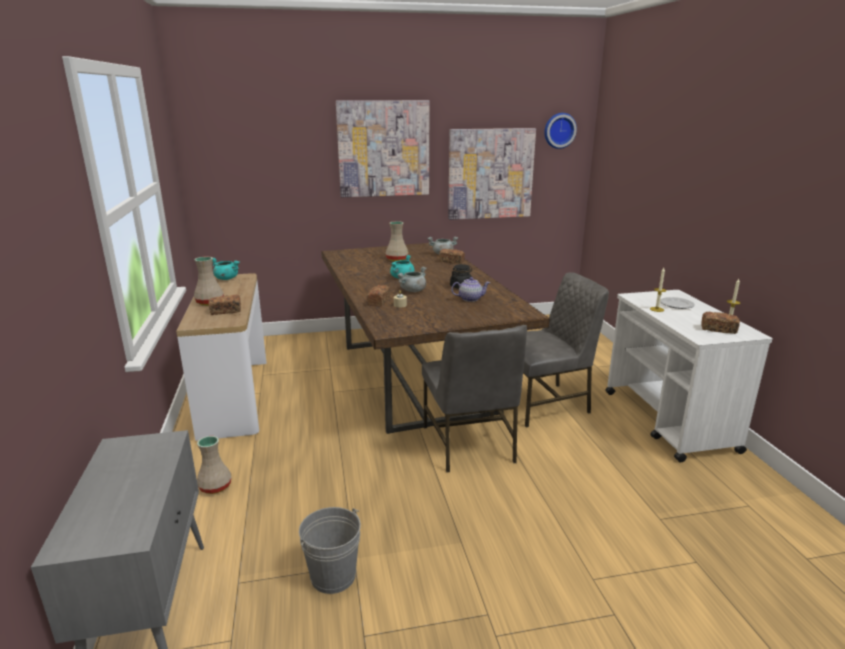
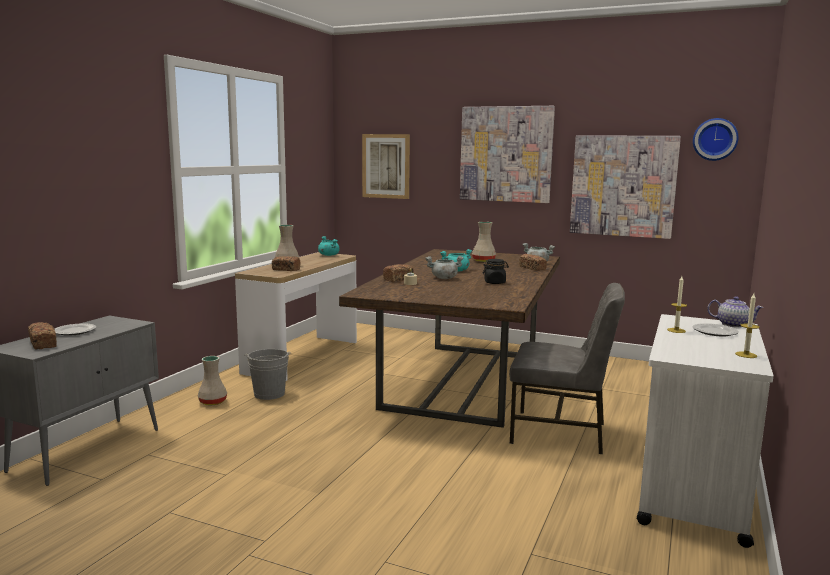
camera: 35 degrees right, 10 degrees down
grey bucket [299,507,361,594] -> grey bucket moved to [244,349,291,400]
grey chair [422,325,527,473] -> none
teapot [451,277,490,302] -> teapot moved to [707,297,763,328]
bread [701,312,740,334] -> bread moved to [28,322,57,350]
none -> plate [55,323,96,336]
none -> picture [362,134,410,199]

